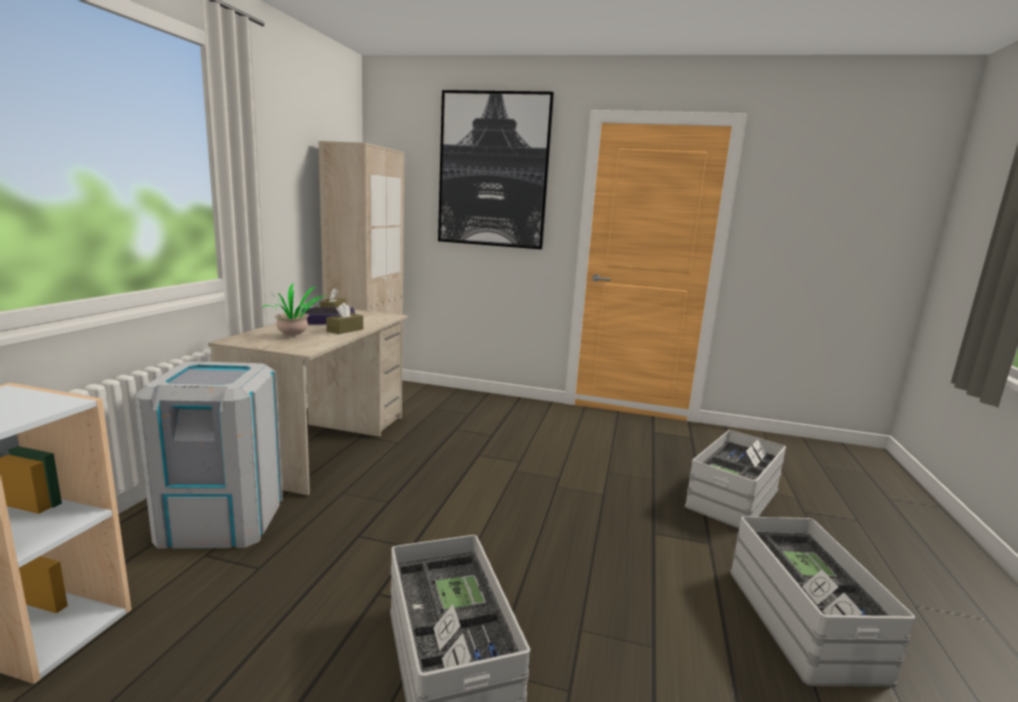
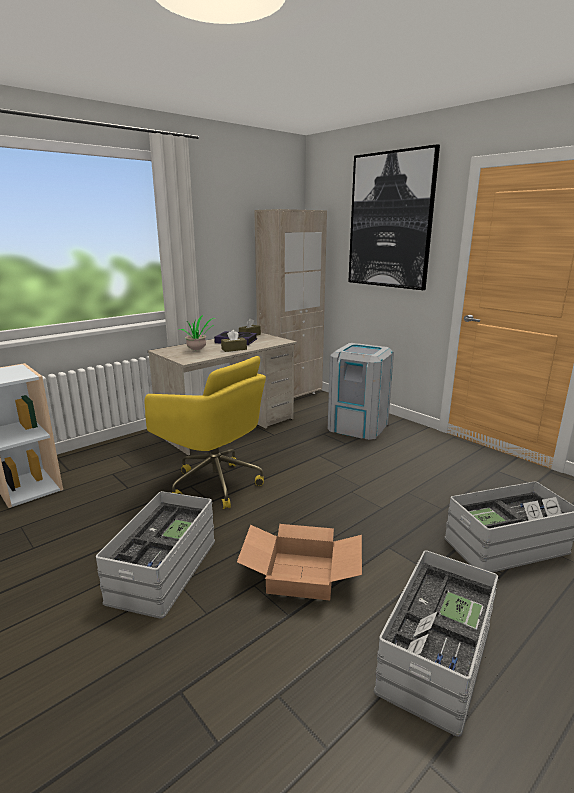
camera: 35 degrees right, 5 degrees up
grey trash can [134,361,283,549] -> grey trash can moved to [328,343,394,440]
none -> yellow office chair [144,356,266,509]
none -> cardboard box [237,524,362,600]

